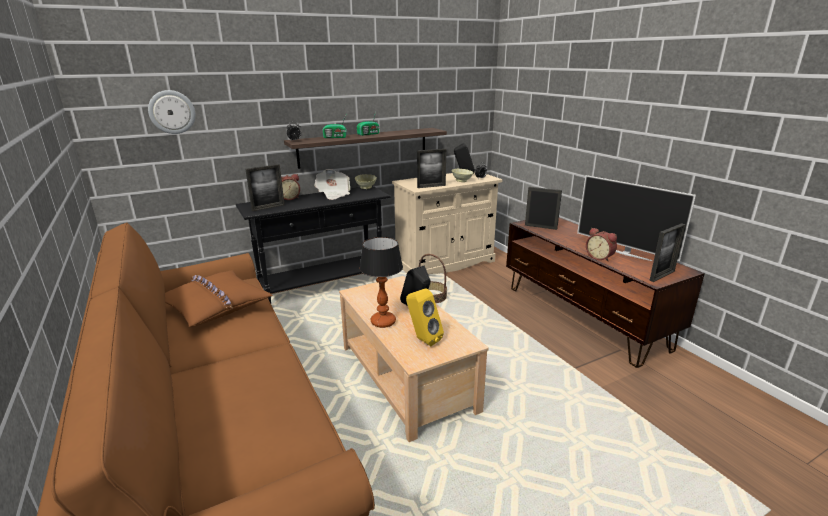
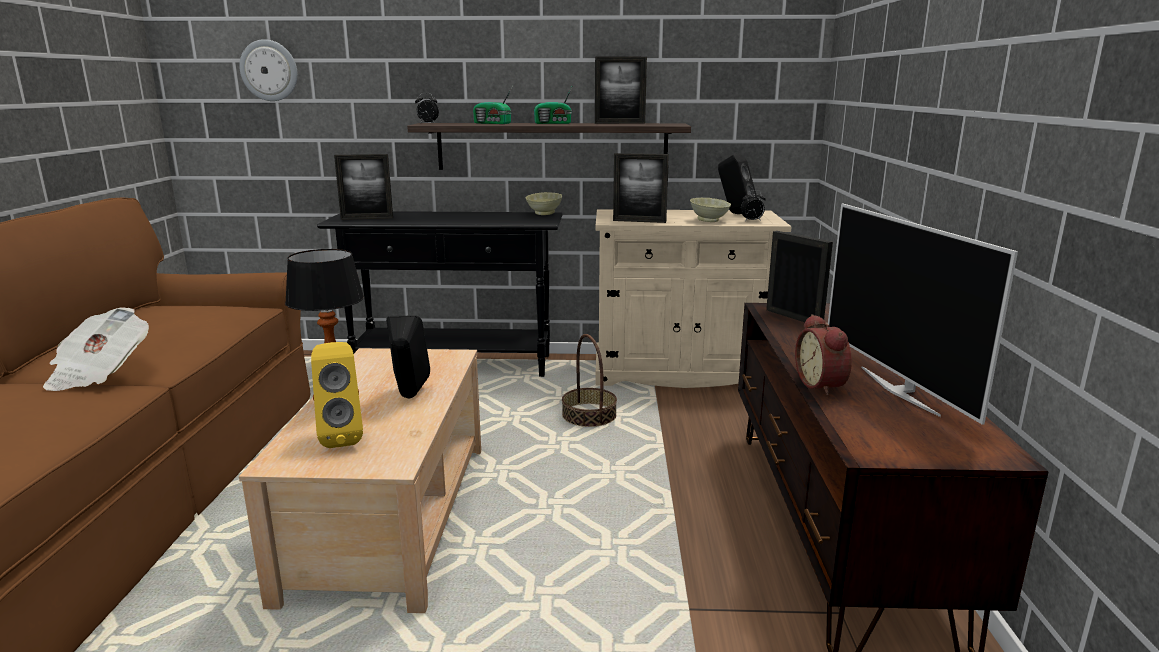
camera: 30 degrees right, 5 degrees down
brown pillow [165,270,273,327] -> none
alarm clock [281,174,300,200] -> none
newspaper [314,169,350,200] -> newspaper moved to [43,307,149,391]
picture frame [649,223,686,282] -> picture frame moved to [595,56,647,124]

